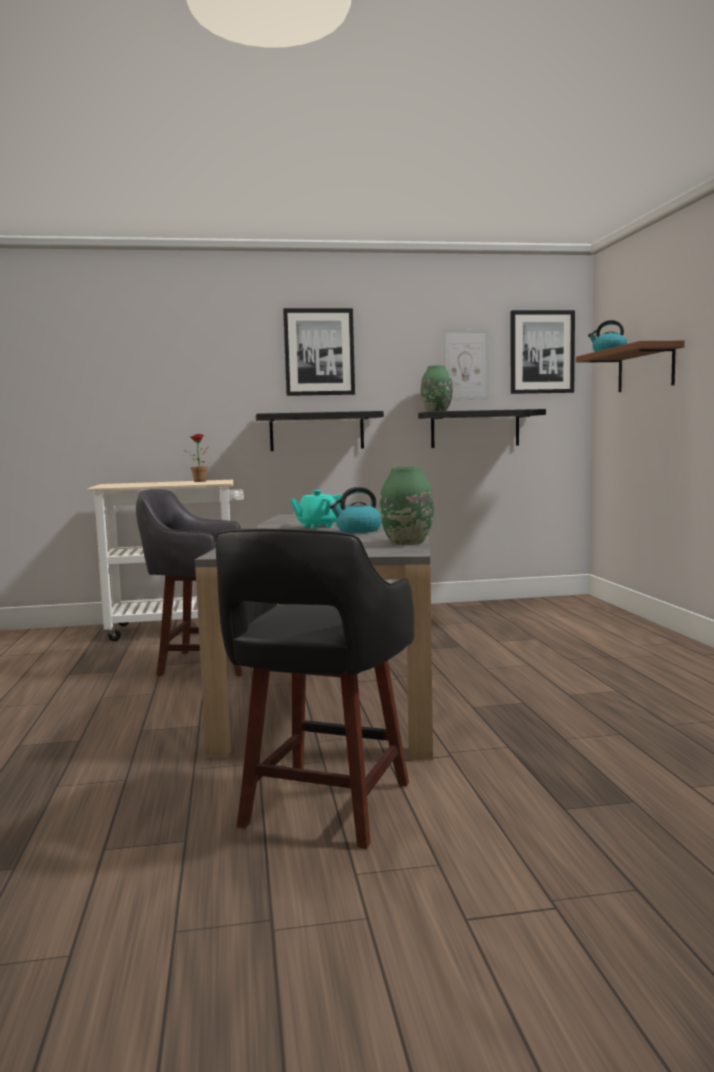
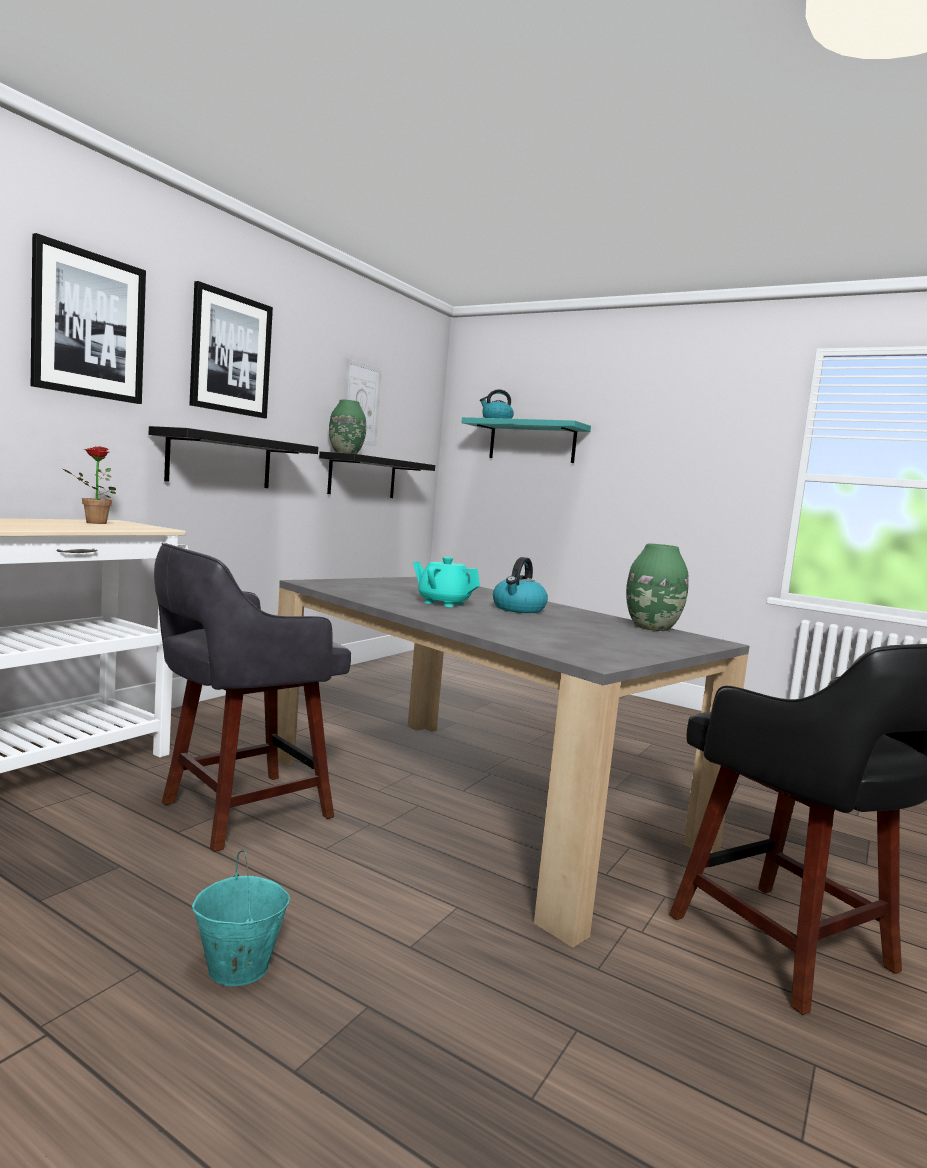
camera: 50 degrees left, 0 degrees up
turquoise teapot [290,490,341,529] -> turquoise teapot turned 105 degrees clockwise [413,557,480,607]
picture [511,310,575,394] -> picture moved to [31,233,146,404]
brown shelf [576,340,685,392] -> turquoise shelf [462,417,591,463]
none -> turquoise bucket [192,850,290,986]

